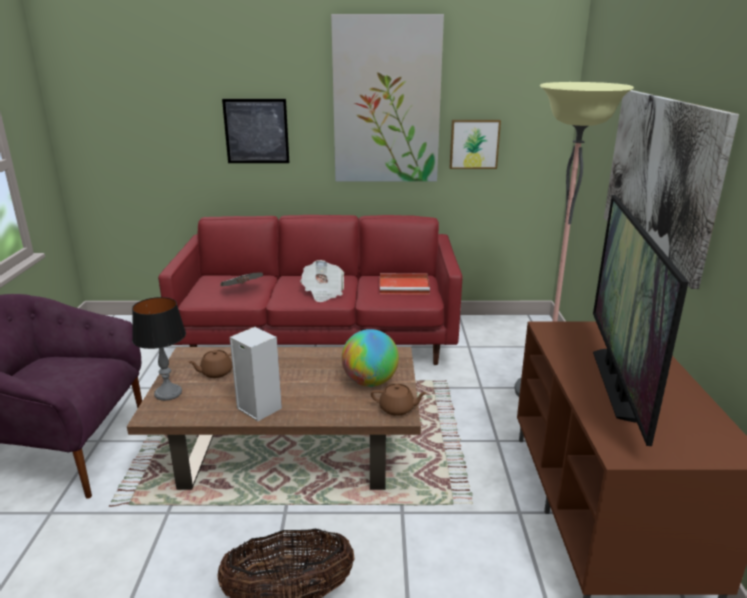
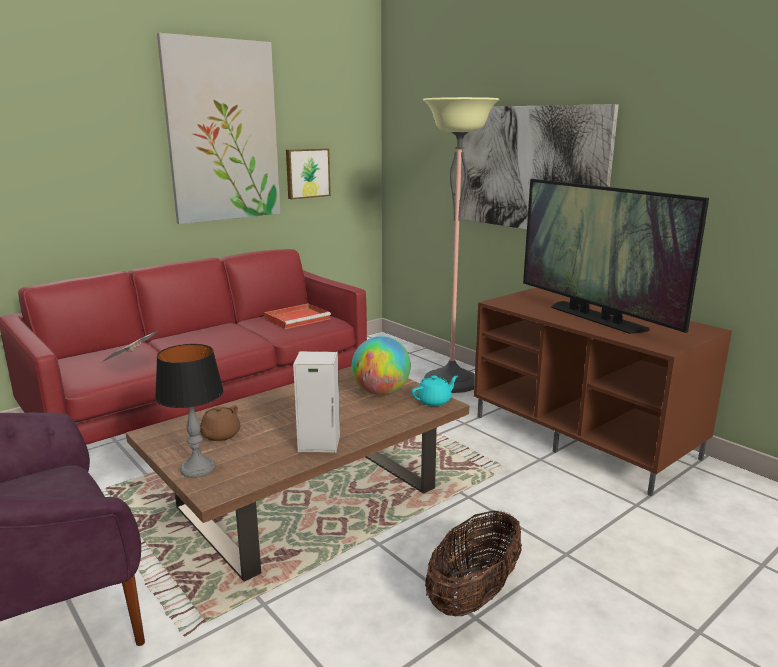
camera: 40 degrees left, 5 degrees down
picture [222,99,289,163] -> none
newspaper [300,260,344,302] -> none
brown teapot [371,384,427,416] -> turquoise teapot [411,375,458,406]

